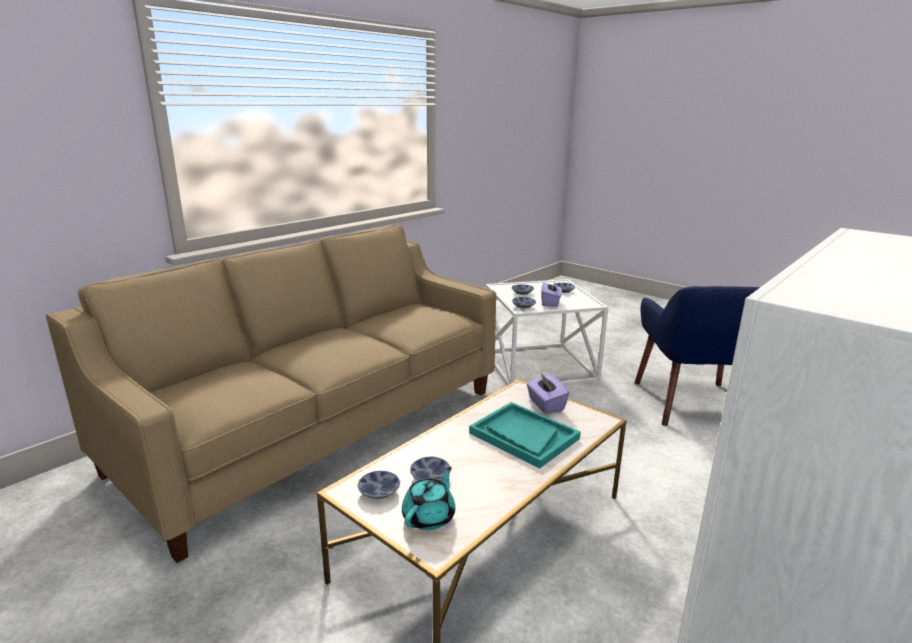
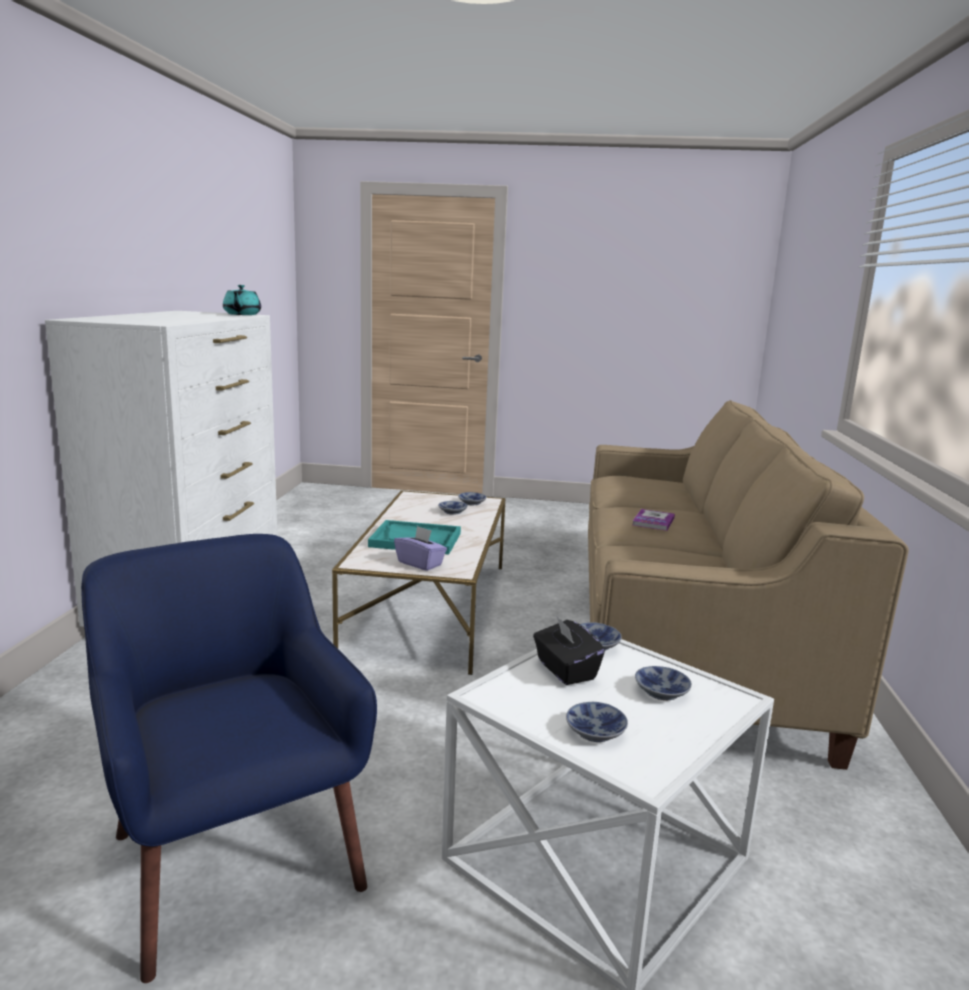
camera: 145 degrees right, 5 degrees down
turquoise teapot [402,467,455,530] -> turquoise teapot moved to [223,285,261,315]
purple tissue box [541,280,562,307] -> black tissue box [533,615,605,685]
none -> book [633,509,675,531]

